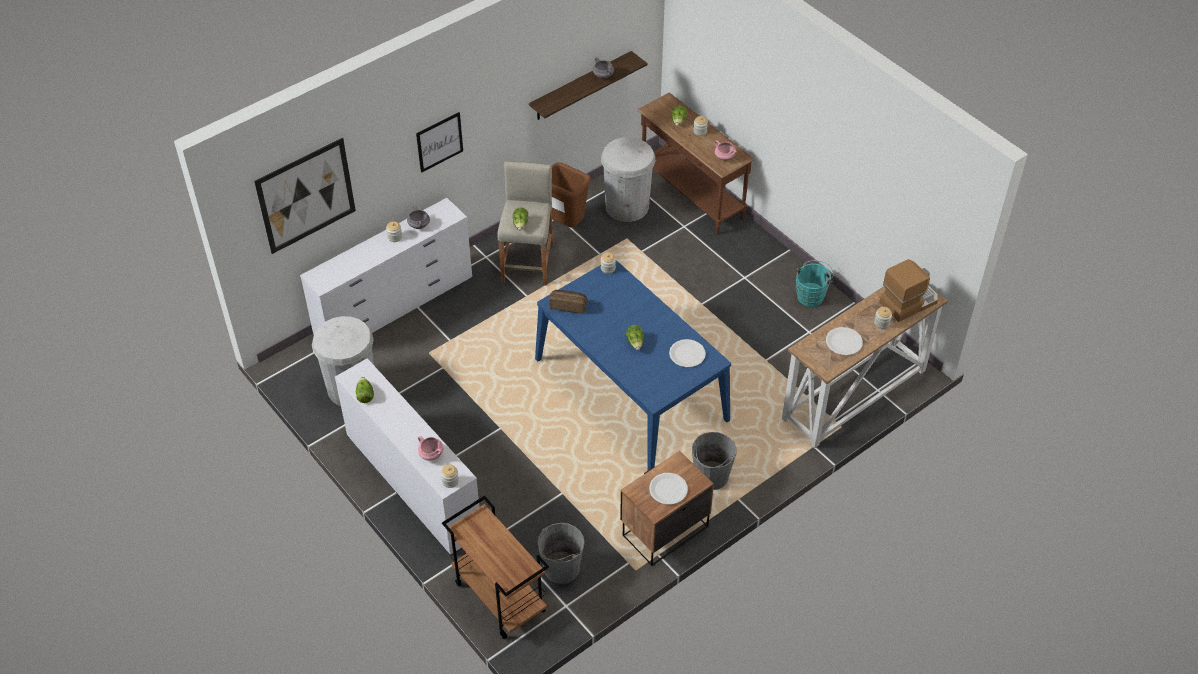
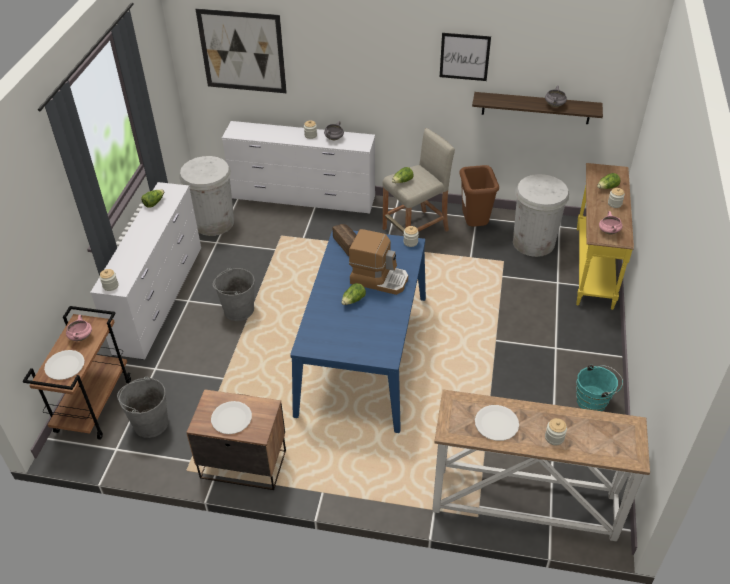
camera: 50 degrees right, 5 degrees down
picture [416,112,463,173] -> picture moved to [440,33,491,81]
pink cooking pot [418,436,443,461] -> pink cooking pot moved to [66,315,92,341]
brown console table [637,92,754,234] -> yellow console table [576,163,634,310]
white plate [669,339,706,367] -> white plate moved to [44,350,85,380]
grey bucket [692,432,736,490] -> grey bucket moved to [213,267,255,321]
coffee machine [879,259,938,322] -> coffee machine moved to [349,229,408,295]

